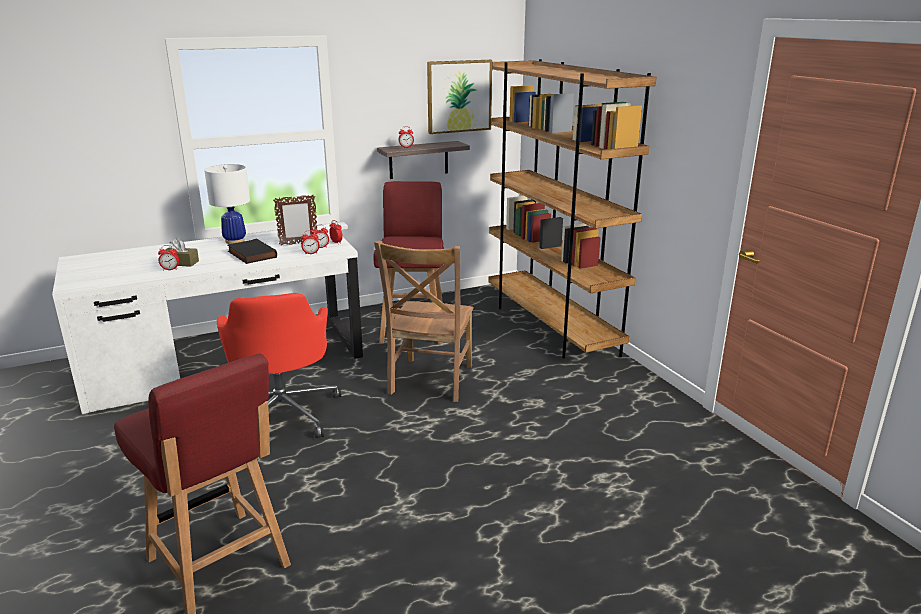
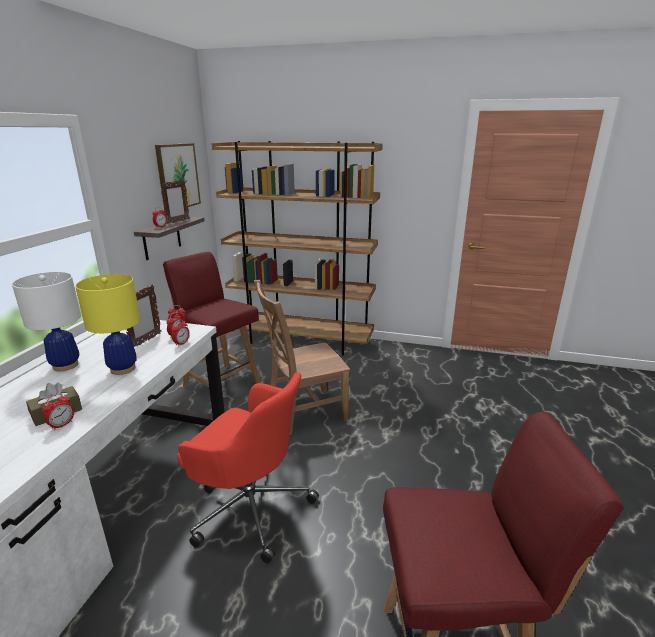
camera: 50 degrees left, 0 degrees up
black book [228,239,277,264] -> yellow table lamp [75,274,140,375]
brown chair [374,241,474,402] -> brown chair turned 105 degrees clockwise [254,280,350,435]
none -> picture frame [160,180,190,224]

